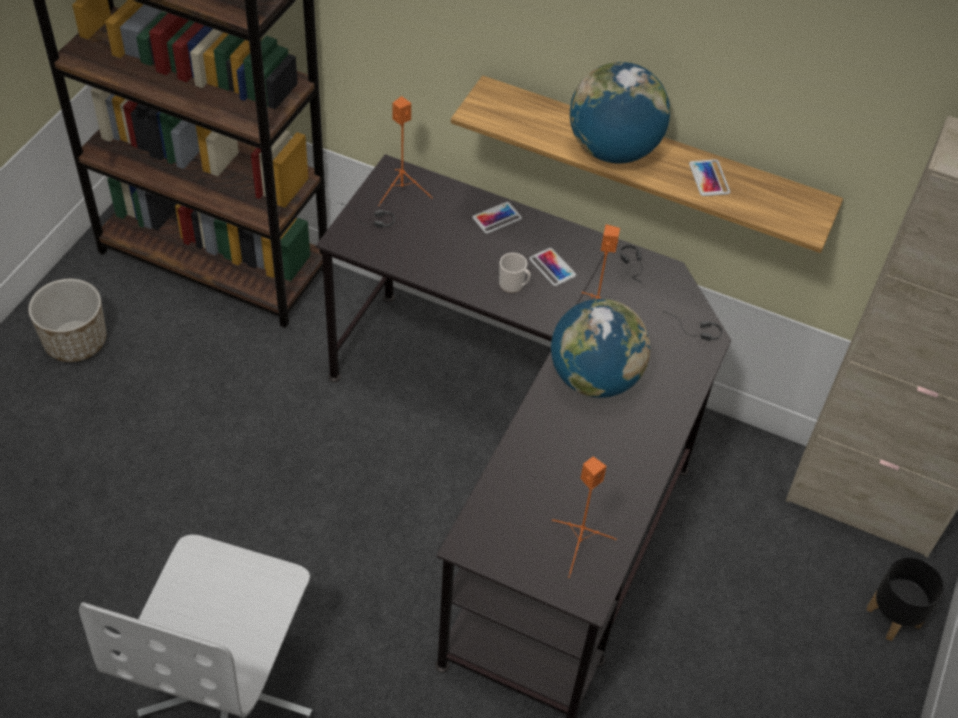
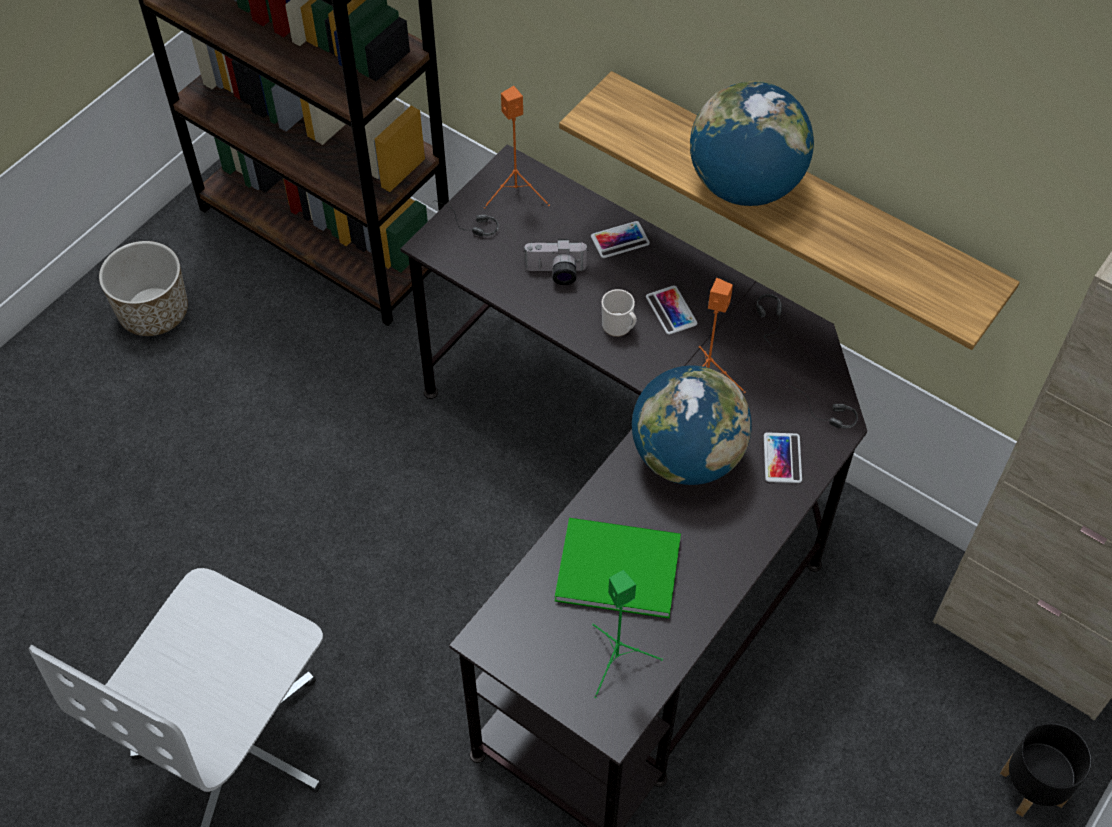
camera: 15 degrees right, 5 degrees up
orange speaker [552,456,616,578] -> green speaker [592,570,663,698]
phone [689,159,730,196] -> phone moved to [764,432,802,483]
none -> camera [524,239,588,285]
none -> green book [555,518,681,618]

